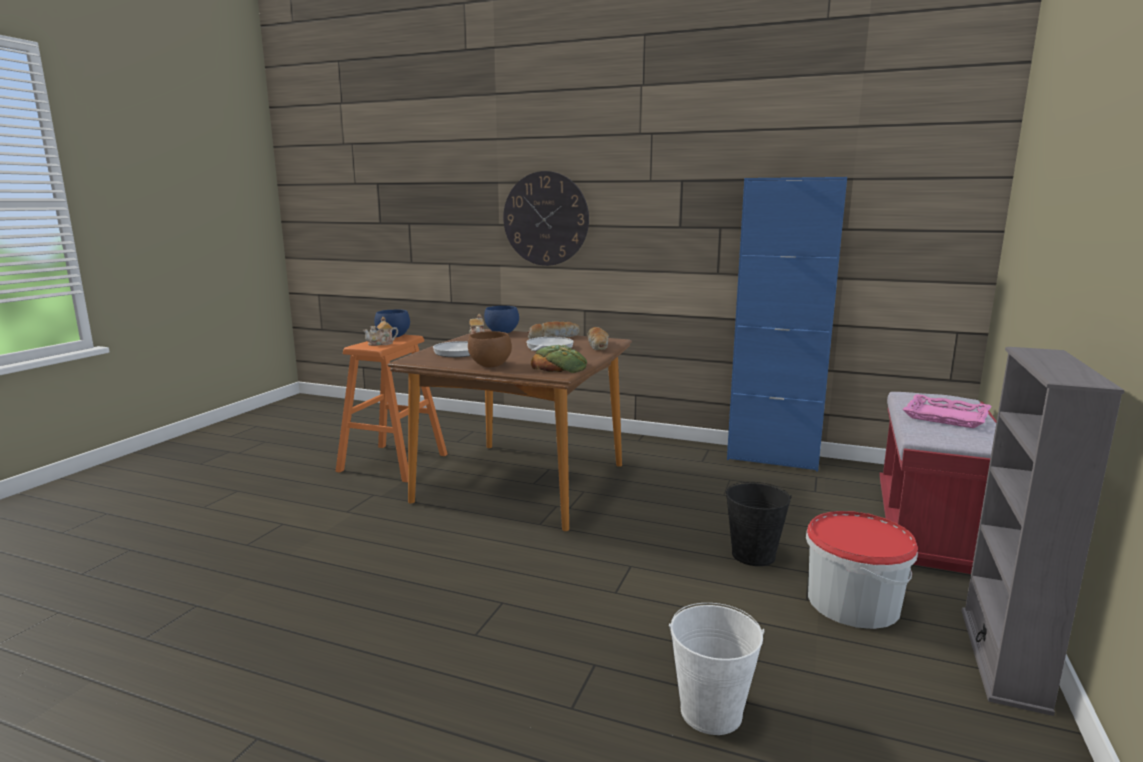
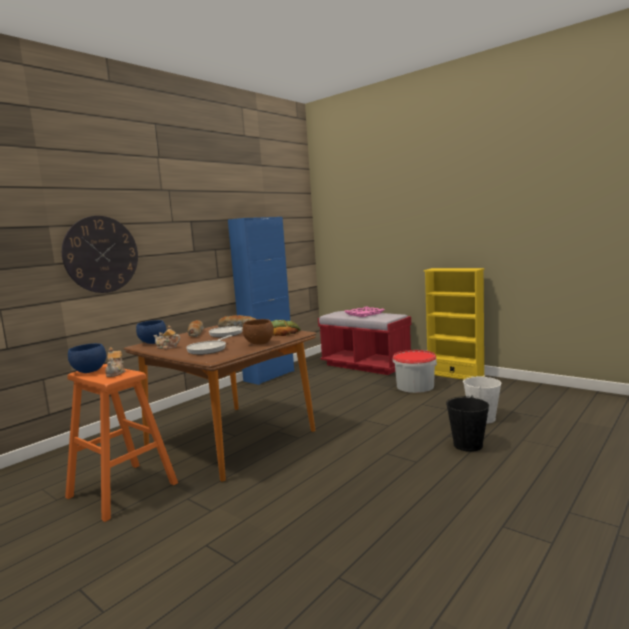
camera: 70 degrees left, 5 degrees down
black bucket [725,482,792,566] -> black bucket moved to [446,396,489,452]
grey bookcase [961,347,1124,716] -> yellow bookcase [424,268,485,380]

